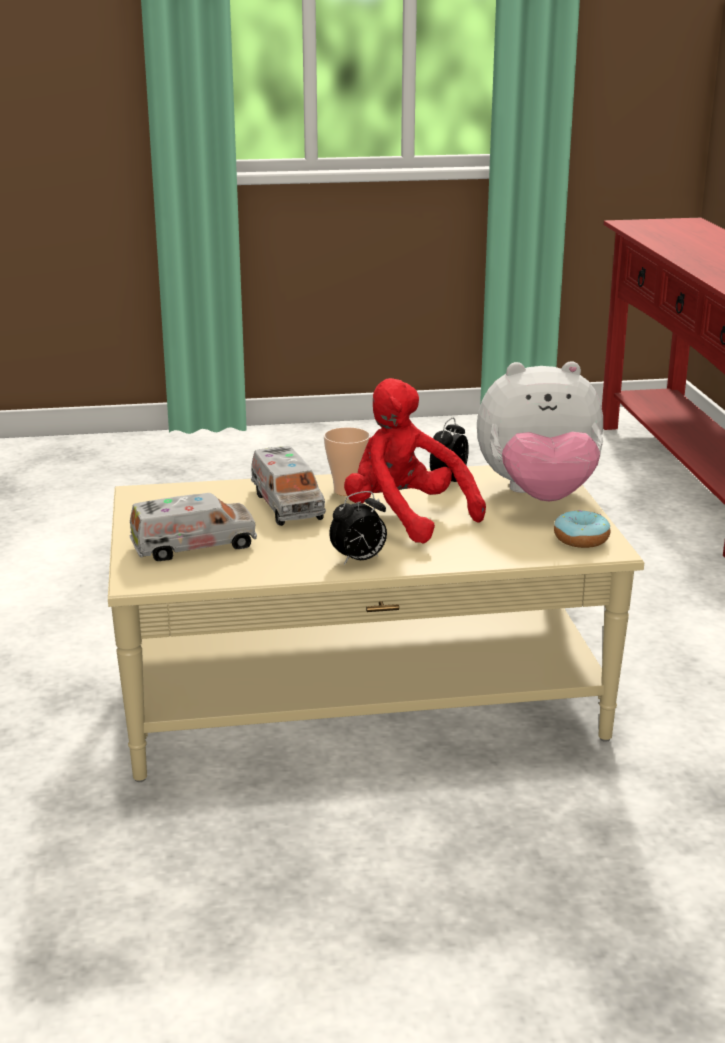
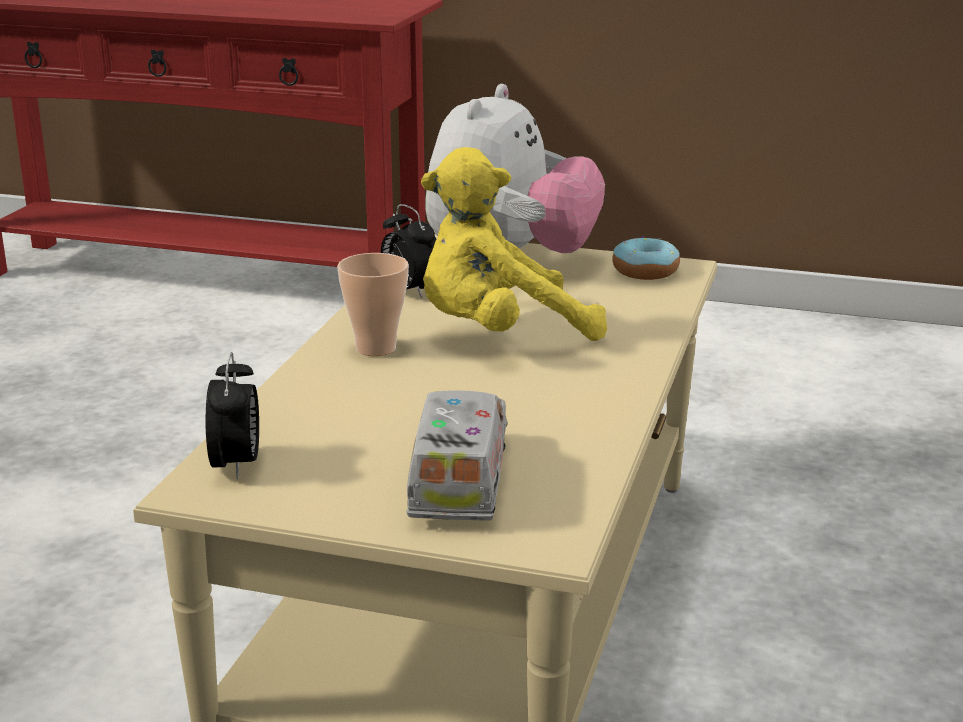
camera: 65 degrees left, 0 degrees up
toy truck [251,446,326,526] -> none
alarm clock [329,491,387,565] -> alarm clock moved to [206,352,259,480]
red plush toy [344,378,486,544] -> yellow plush toy [421,147,607,341]

